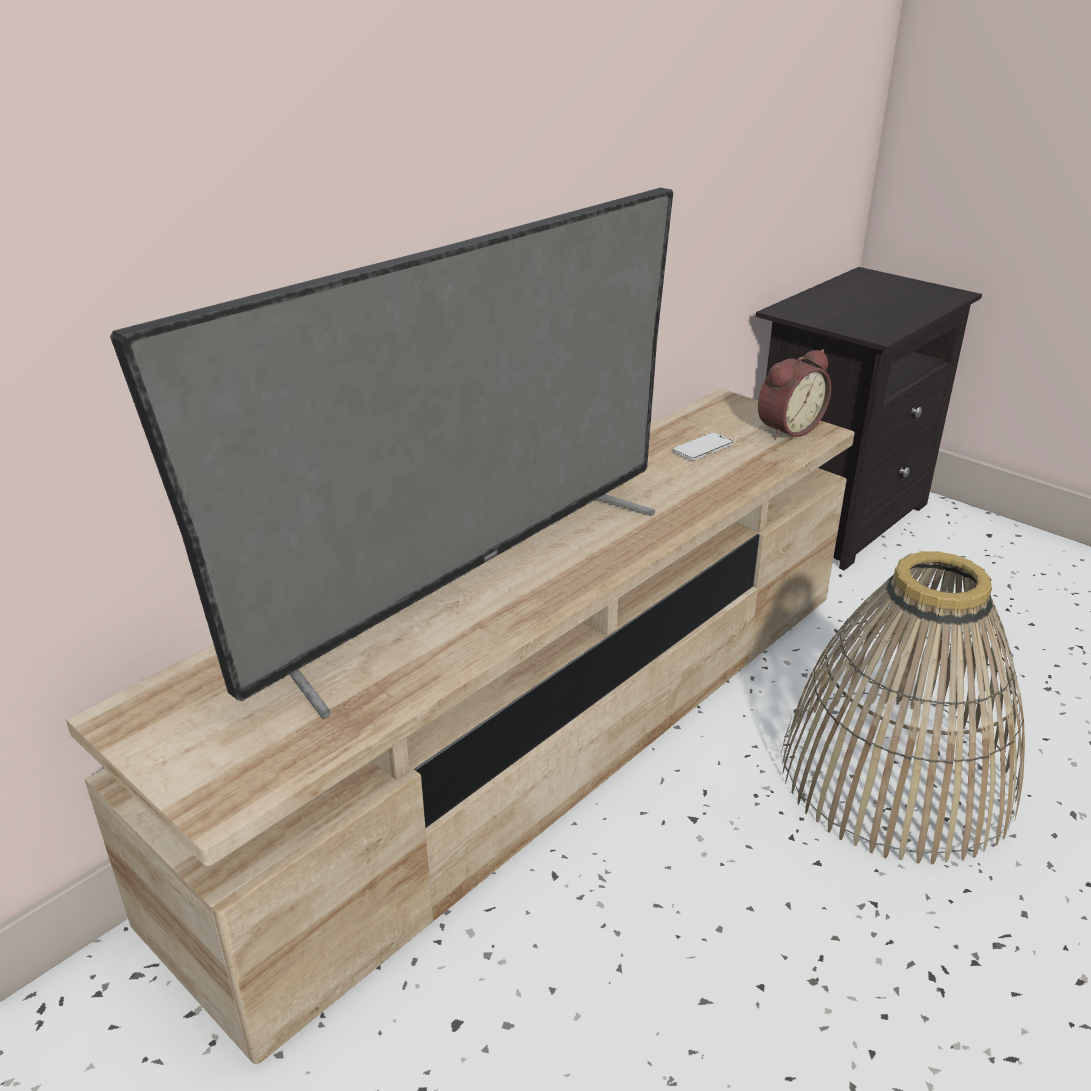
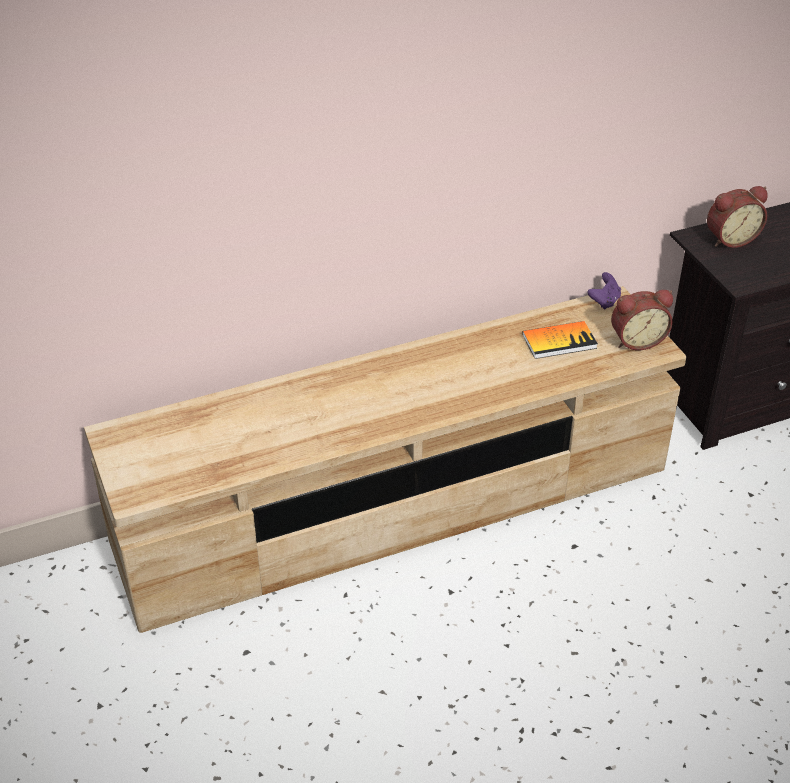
camera: 25 degrees right, 10 degrees up
television [110,188,673,719] -> none
phone [673,433,733,460] -> book [522,321,598,359]
basket [781,551,1025,865] -> none
none -> purple game controller [587,272,621,310]
none -> alarm clock [707,186,768,248]

